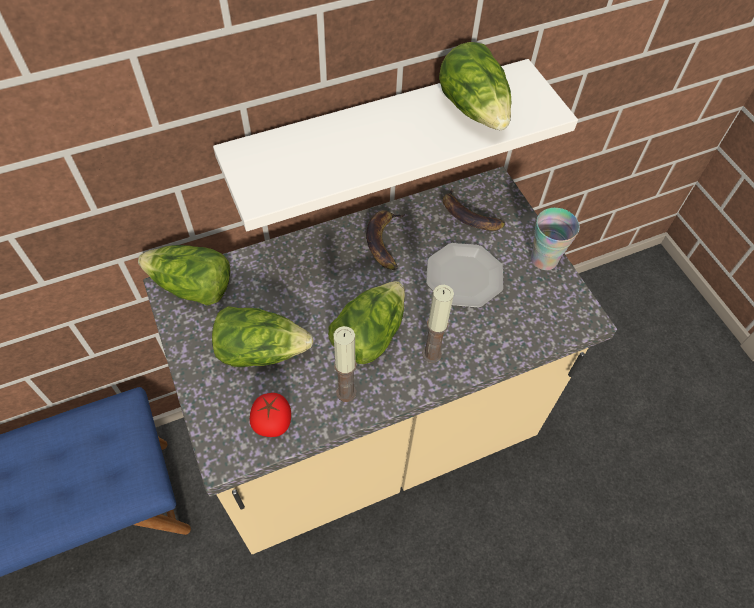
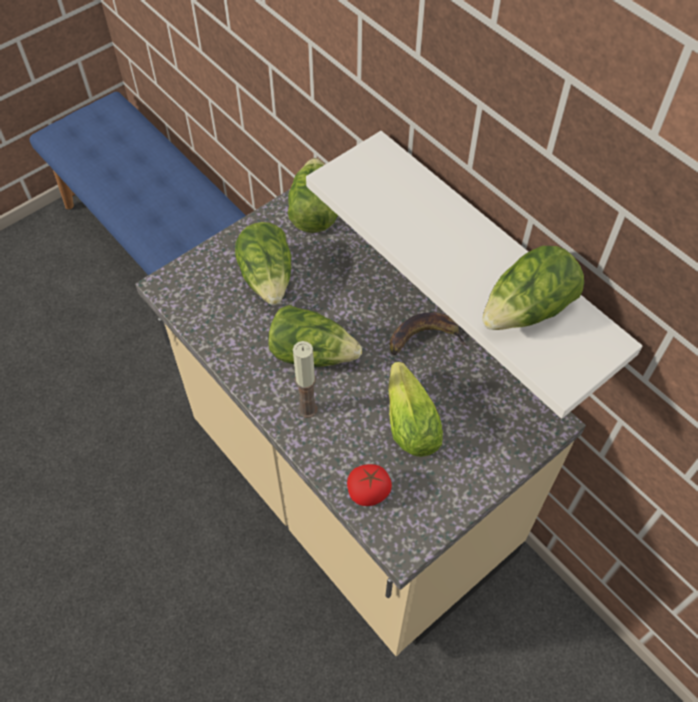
camera: 75 degrees right, 0 degrees up
tomato [250,393,291,437] -> tomato moved to [347,464,392,506]
candle [333,326,357,402] -> none
plate [426,243,503,308] -> lettuce [388,362,443,457]
banana [442,188,505,231] -> none
cup [531,208,580,270] -> none

